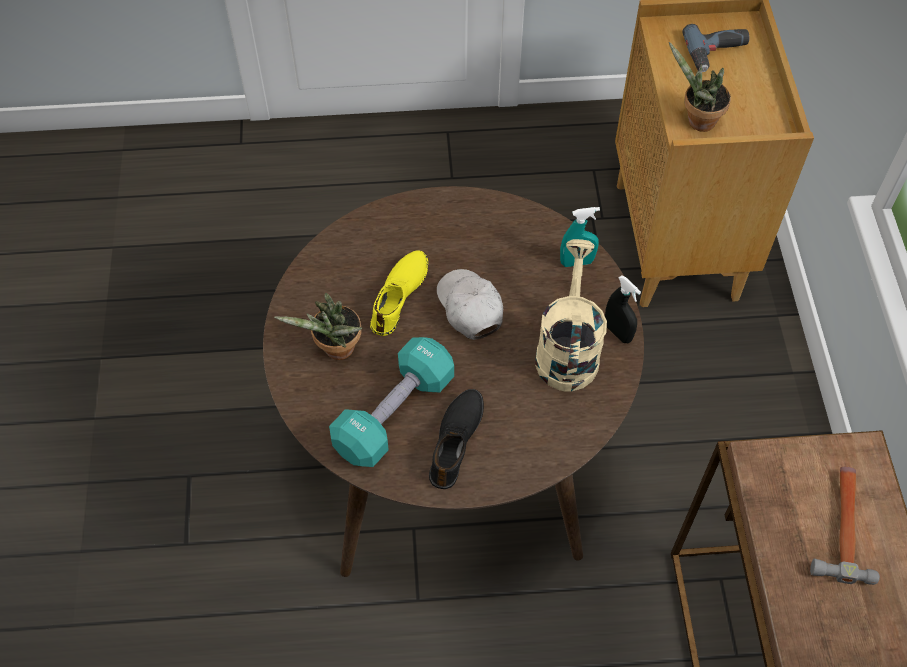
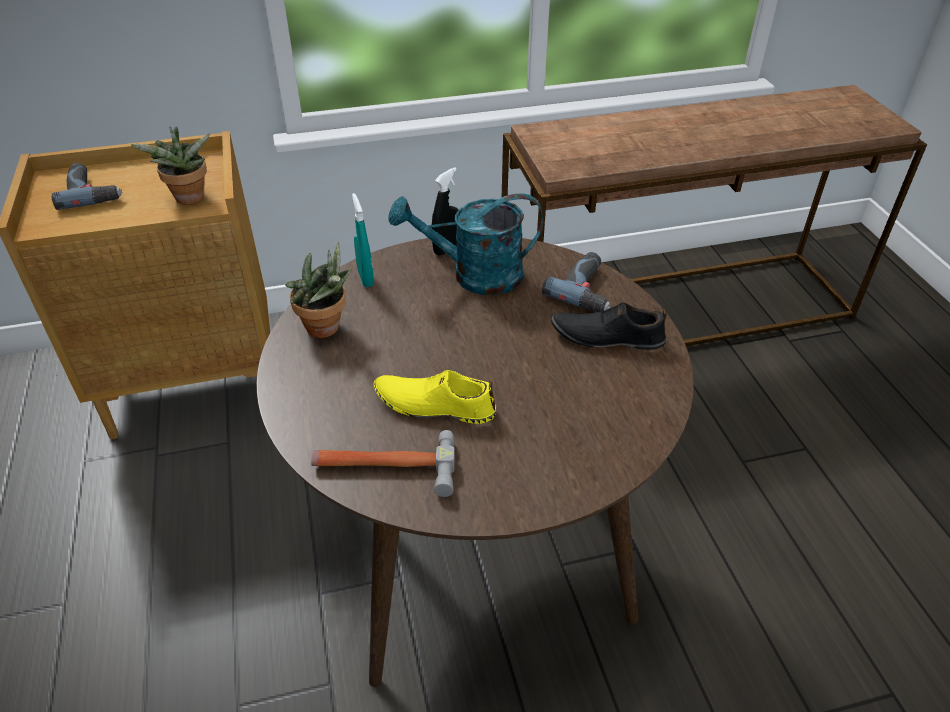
camera: 100 degrees left, 15 degrees down
potted plant [274,293,362,360] -> potted plant moved to [285,241,353,338]
turquoise dumbbell [329,337,454,467] -> none
white cap [437,269,503,340] -> none
beige watering can [535,239,607,392] -> turquoise watering can [388,194,543,295]
hammer [810,467,880,585] -> hammer moved to [311,430,455,497]
none -> power drill [542,252,611,312]

